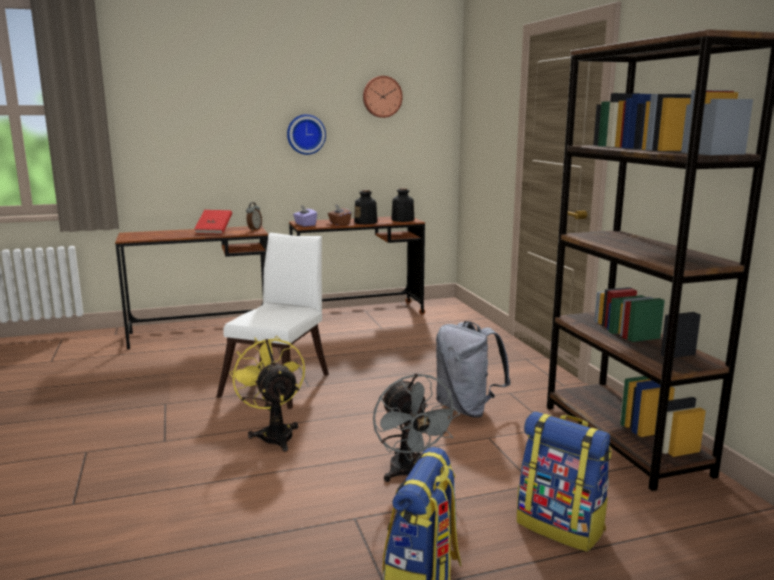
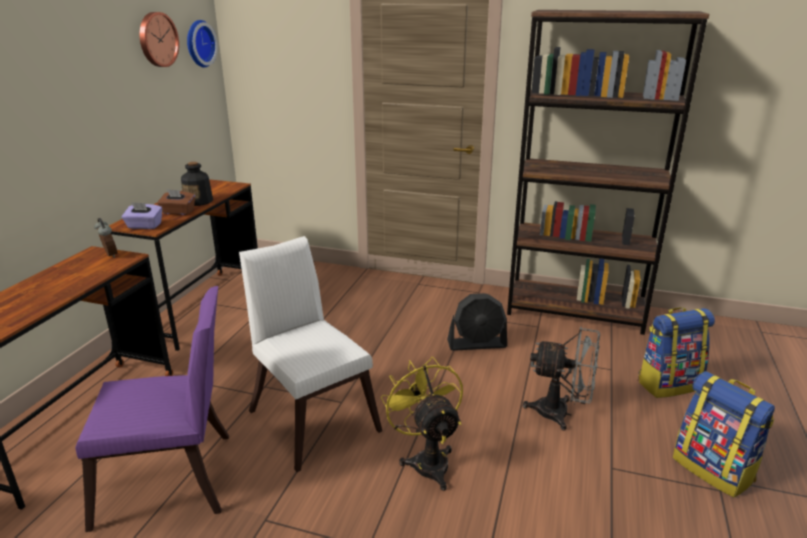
camera: 55 degrees left, 10 degrees up
red book [194,210,232,234] -> none
yellow fan [229,335,305,452] -> yellow fan turned 60 degrees clockwise [381,357,463,491]
wall clock [287,114,326,155] -> wall clock moved to [187,20,218,68]
bottle [391,188,414,222] -> none
grey backpack [436,321,511,418] -> black fan [447,293,507,351]
none -> purple chair [75,286,229,532]

